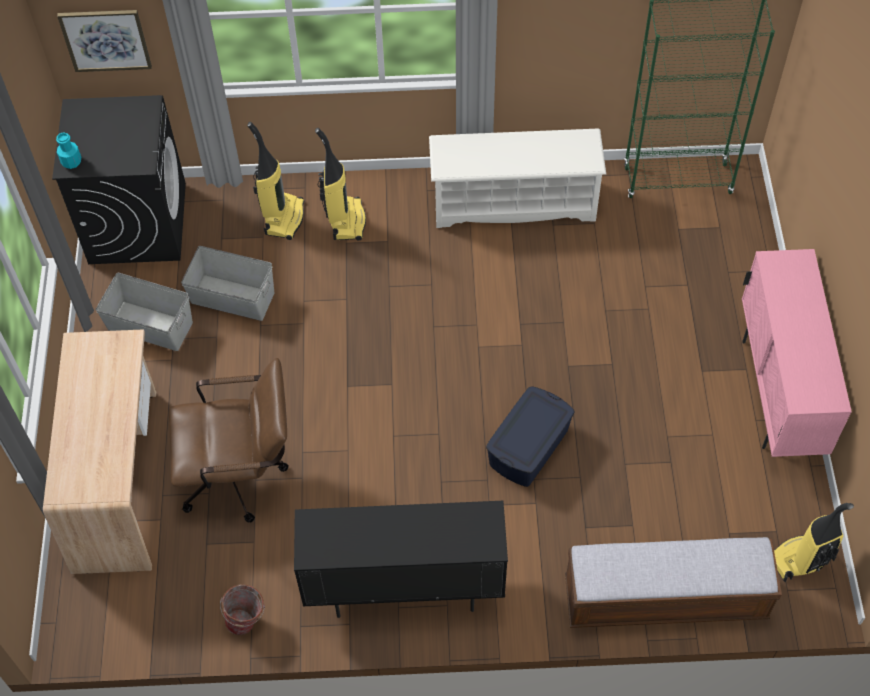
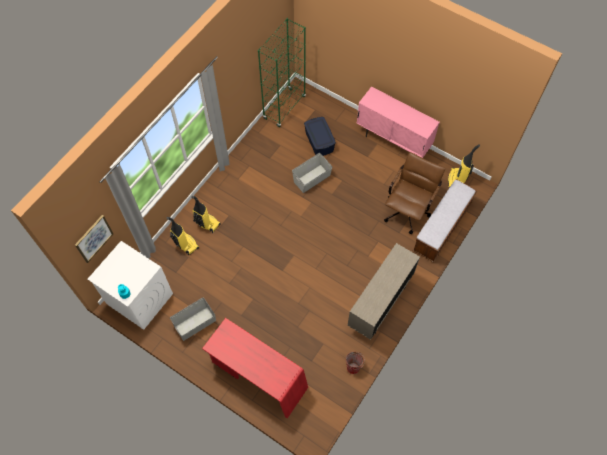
camera: 55 degrees left, 5 degrees up
beige desk [43,329,156,574] -> red desk [202,318,308,418]
black washing machine [52,95,186,264] -> white washing machine [88,241,173,330]
brown office chair [169,358,289,523] -> brown office chair moved to [384,152,445,234]
grey storage box [181,246,274,321] -> grey storage box moved to [292,153,332,193]
black cabinet [294,501,508,618] -> beige cabinet [348,243,420,340]
white shoe rack [429,129,606,228] -> none
blue storage box [486,386,574,487] -> blue storage box moved to [304,117,336,156]

